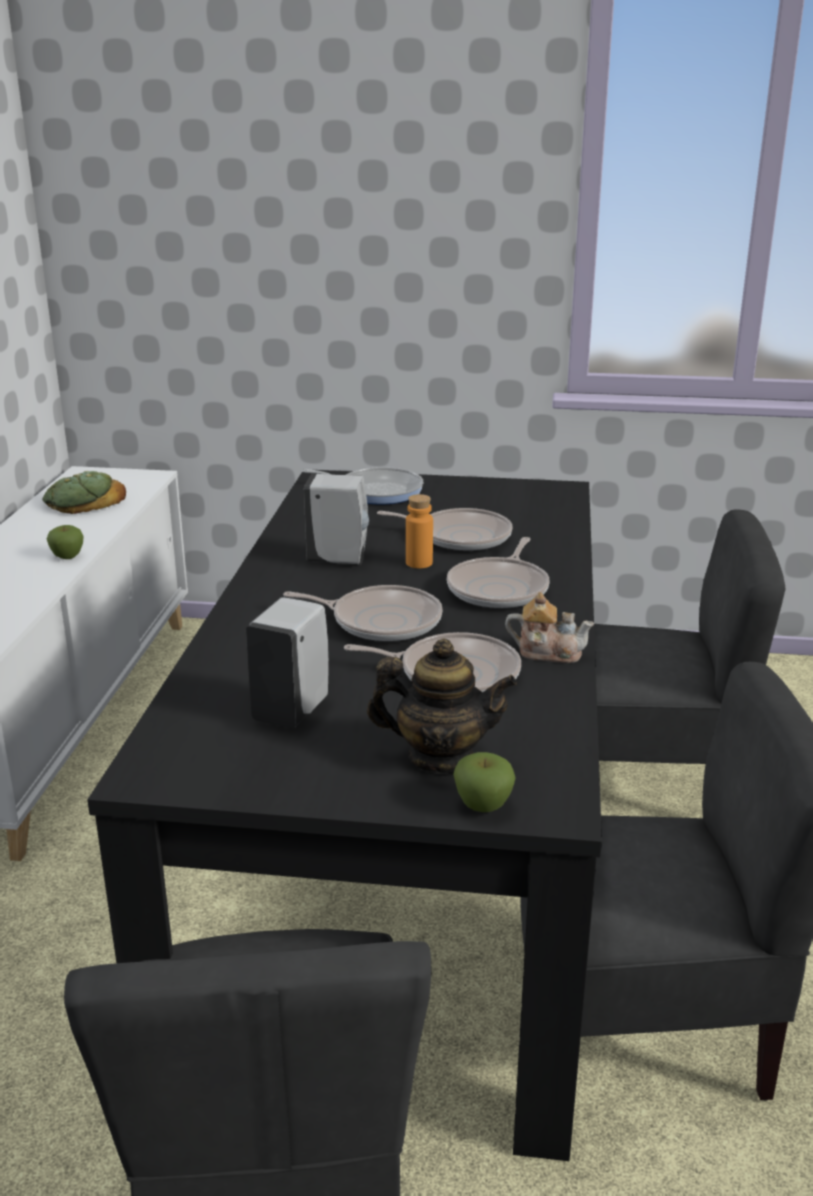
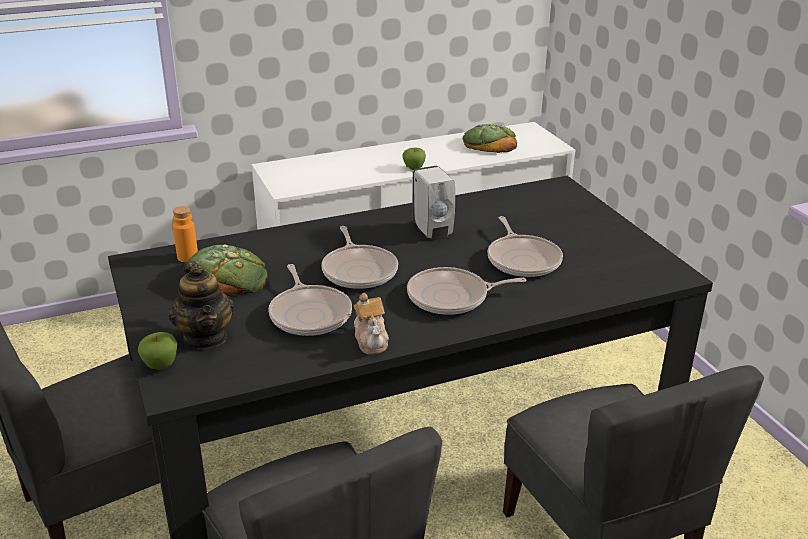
camera: 60 degrees right, 5 degrees up
white soap dispenser [246,597,329,729] -> bread [189,245,268,297]
frying pan [302,467,423,504] -> none
orange bottle [406,494,433,568] -> orange bottle moved to [173,206,198,262]

